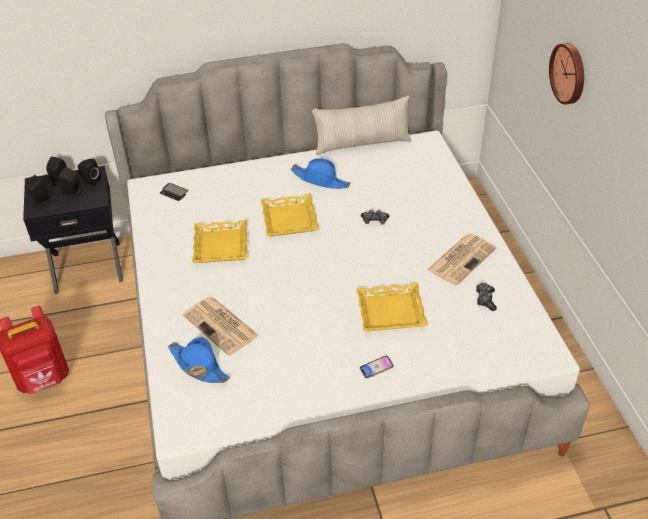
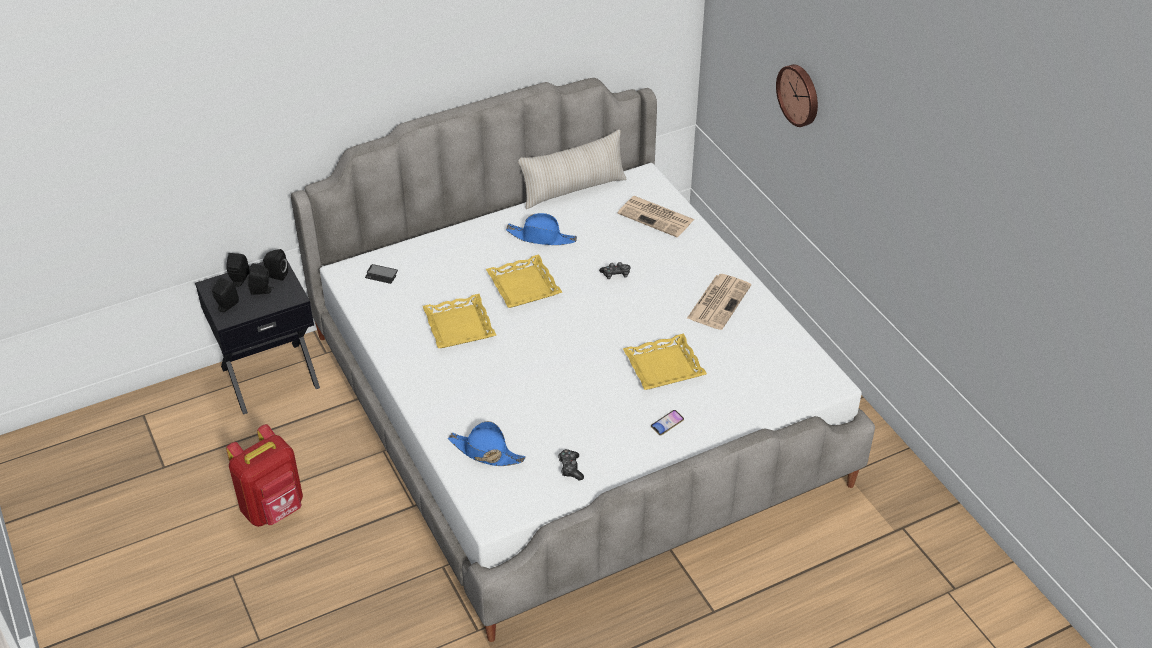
camera: 15 degrees left, 0 degrees up
newspaper [183,297,259,356] -> newspaper moved to [618,196,694,237]
game controller [476,283,497,311] -> game controller moved to [558,449,584,481]

